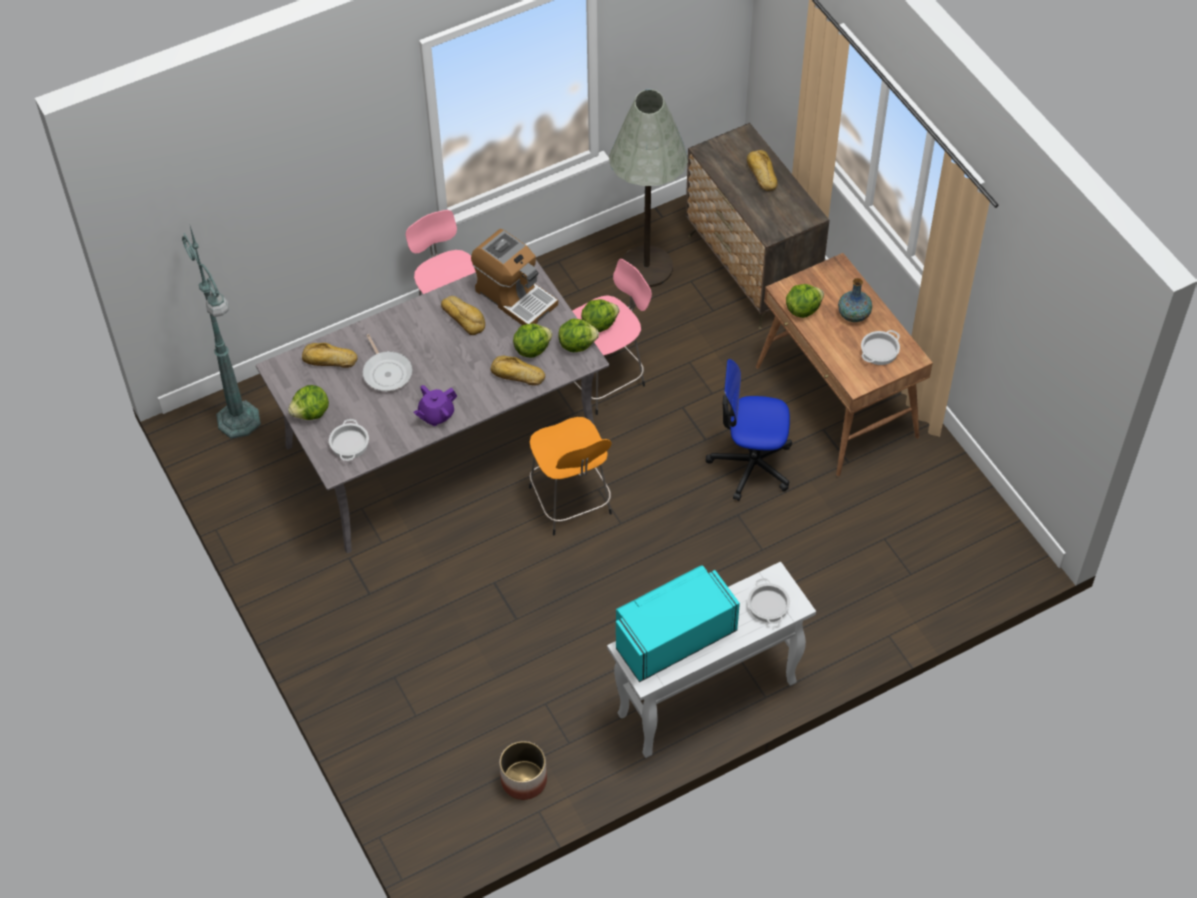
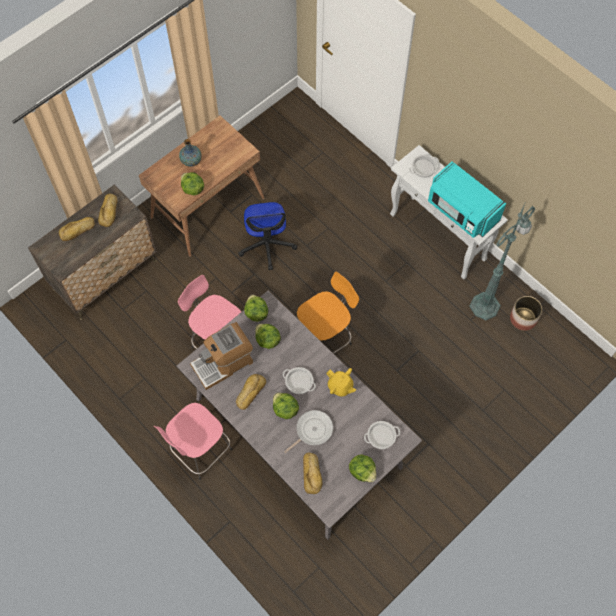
camera: 105 degrees left, 10 degrees up
green floor lamp [182,226,261,438] -> green floor lamp moved to [469,204,535,320]
purple teapot [414,385,457,426] -> yellow teapot [326,368,356,397]
coffee machine [471,229,558,325] -> coffee machine turned 150 degrees counterclockwise [190,322,253,390]
bread [491,355,545,386] -> bread moved to [98,193,117,227]
lettuce [581,299,620,332] -> lettuce moved to [273,393,299,419]
grey floor lamp [609,89,688,287] -> none
cooking pot [861,330,900,365] -> cooking pot moved to [282,367,316,394]

